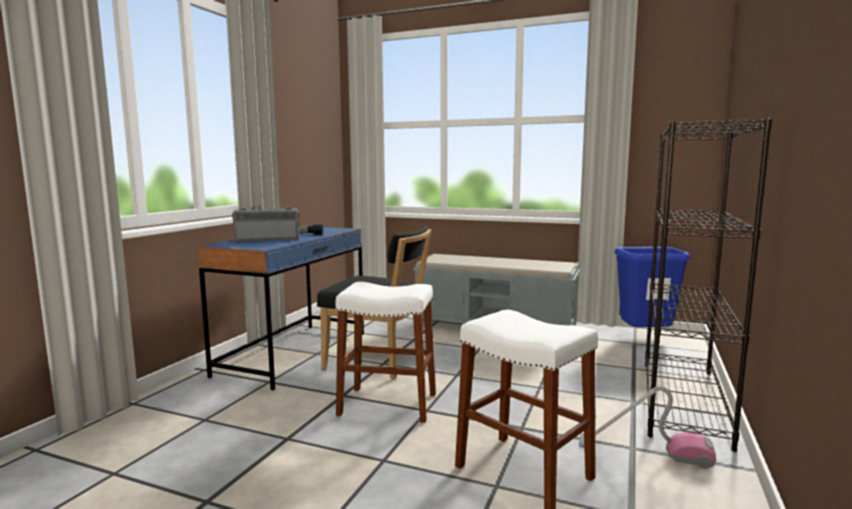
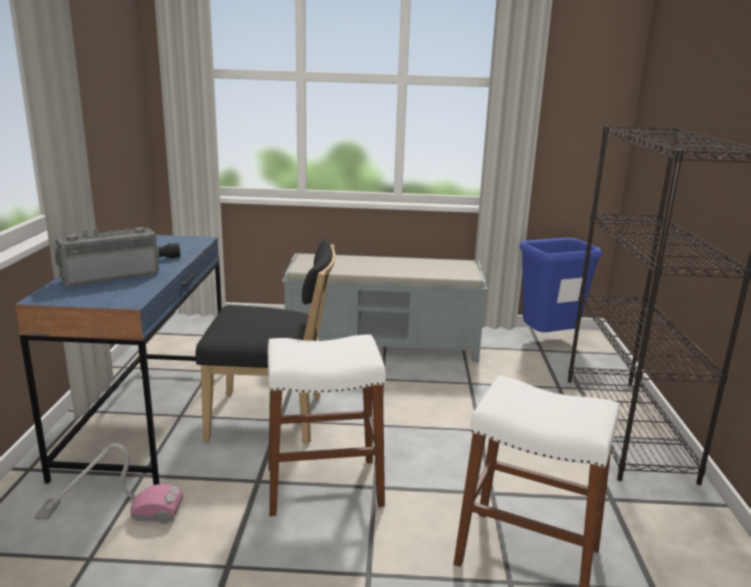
camera: 20 degrees left, 10 degrees up
vacuum cleaner [579,386,716,469] -> vacuum cleaner moved to [35,443,183,524]

